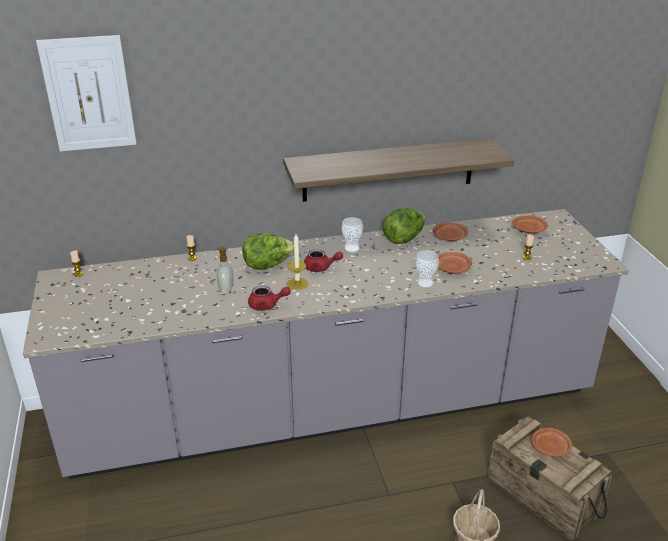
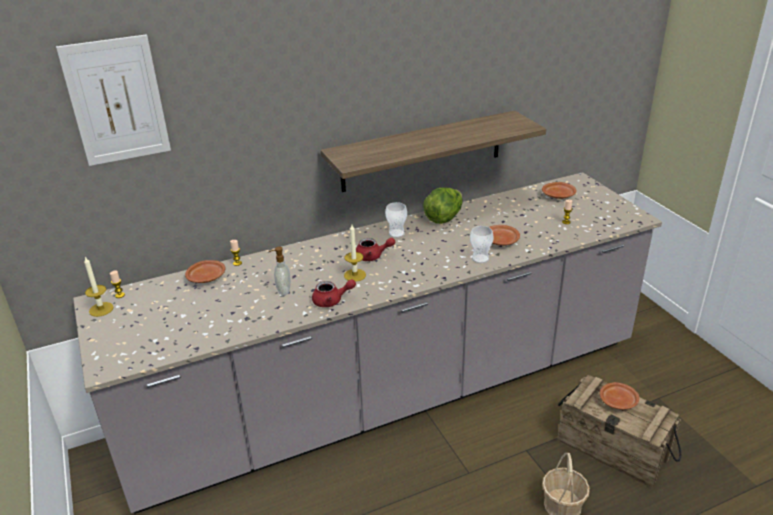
camera: 10 degrees left, 0 degrees up
lettuce [242,233,294,270] -> none
brown plate [433,222,468,241] -> brown plate moved to [185,260,225,283]
none -> candle [84,257,114,317]

